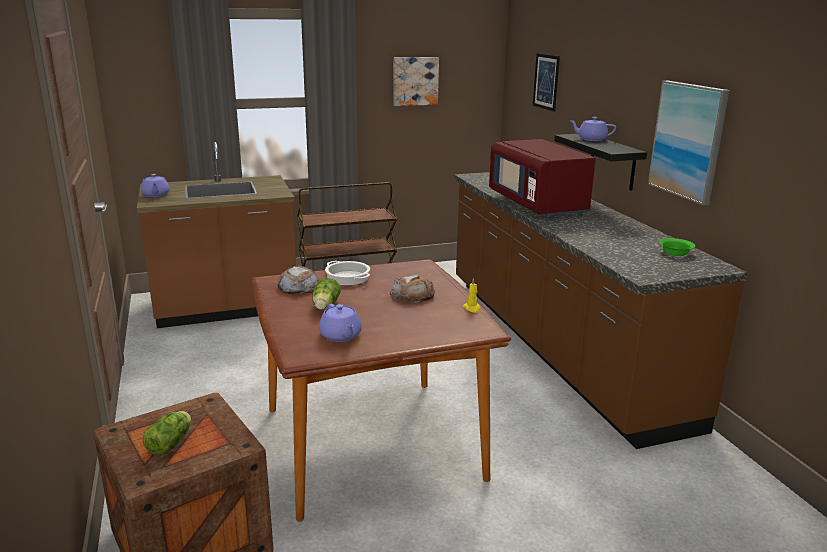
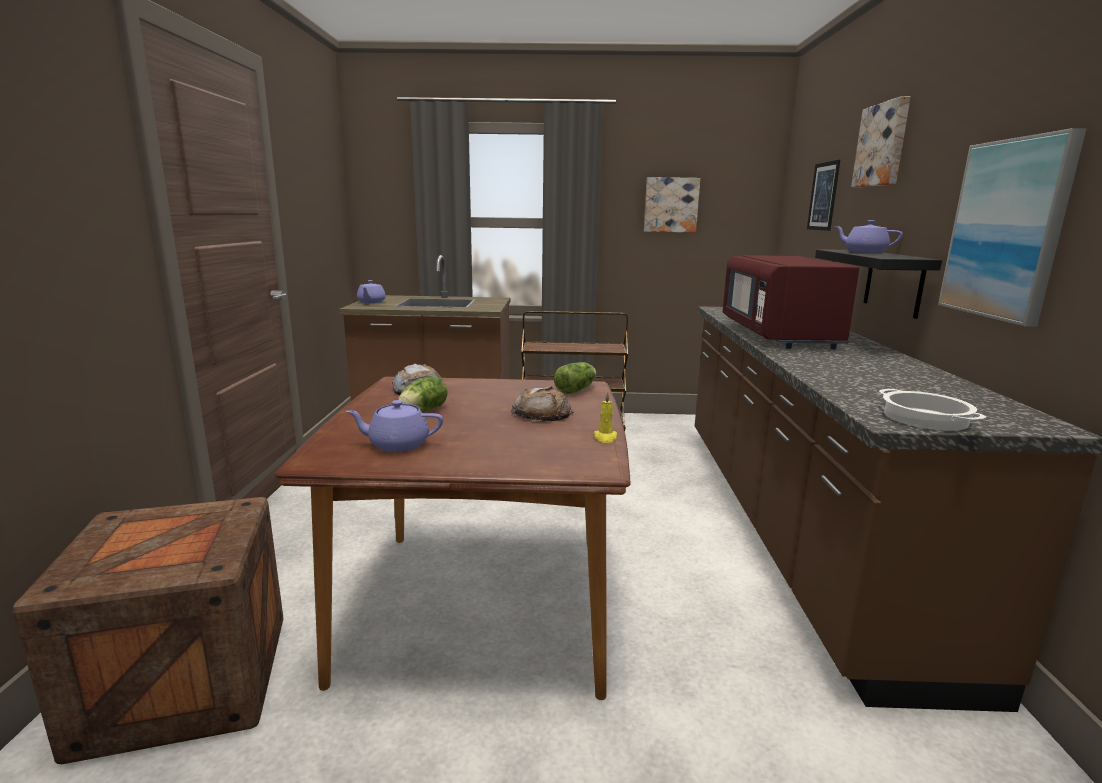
camera: 20 degrees right, 5 degrees down
lettuce [143,411,191,455] -> lettuce moved to [554,362,596,394]
purple teapot [319,304,362,342] -> purple teapot turned 90 degrees clockwise [346,400,443,452]
cooking pot [325,261,370,285] -> cooking pot moved to [879,389,986,431]
green bowl [659,238,695,256] -> none
none -> picture [851,96,911,187]

